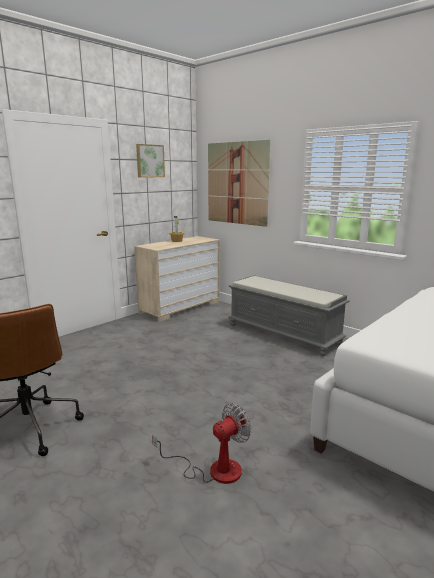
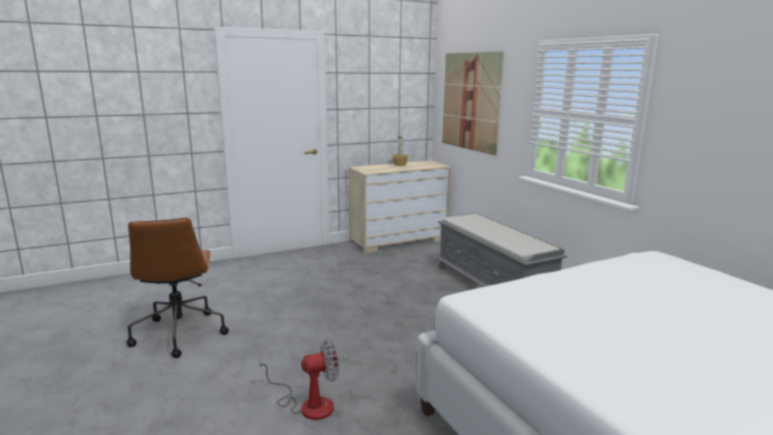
camera: 20 degrees right, 0 degrees up
picture [136,144,165,178] -> none

